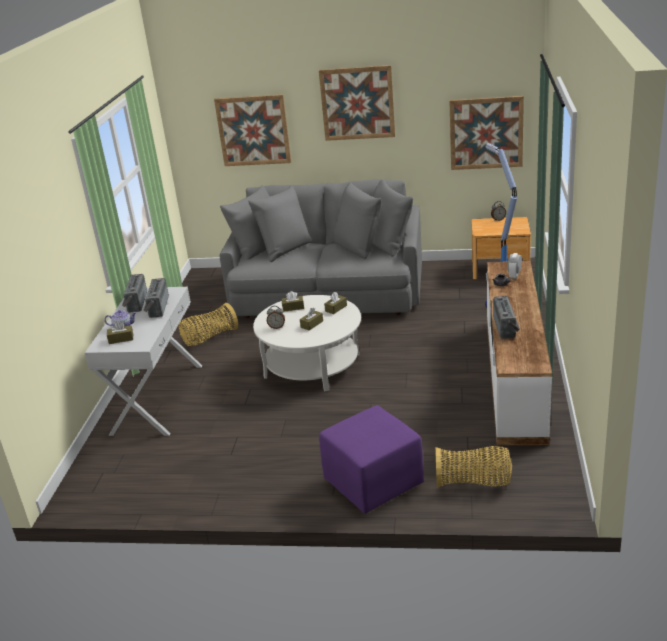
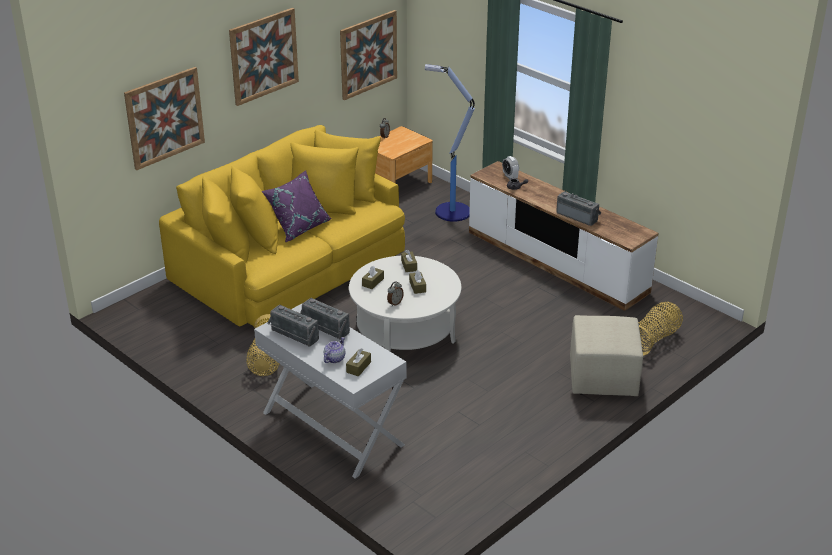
camera: 55 degrees left, 5 degrees up
grey sofa [219,179,422,318] -> yellow sofa [159,125,405,328]
purple ottoman [319,405,424,514] -> beige ottoman [570,315,643,396]
none -> purple pillow [261,170,332,243]

